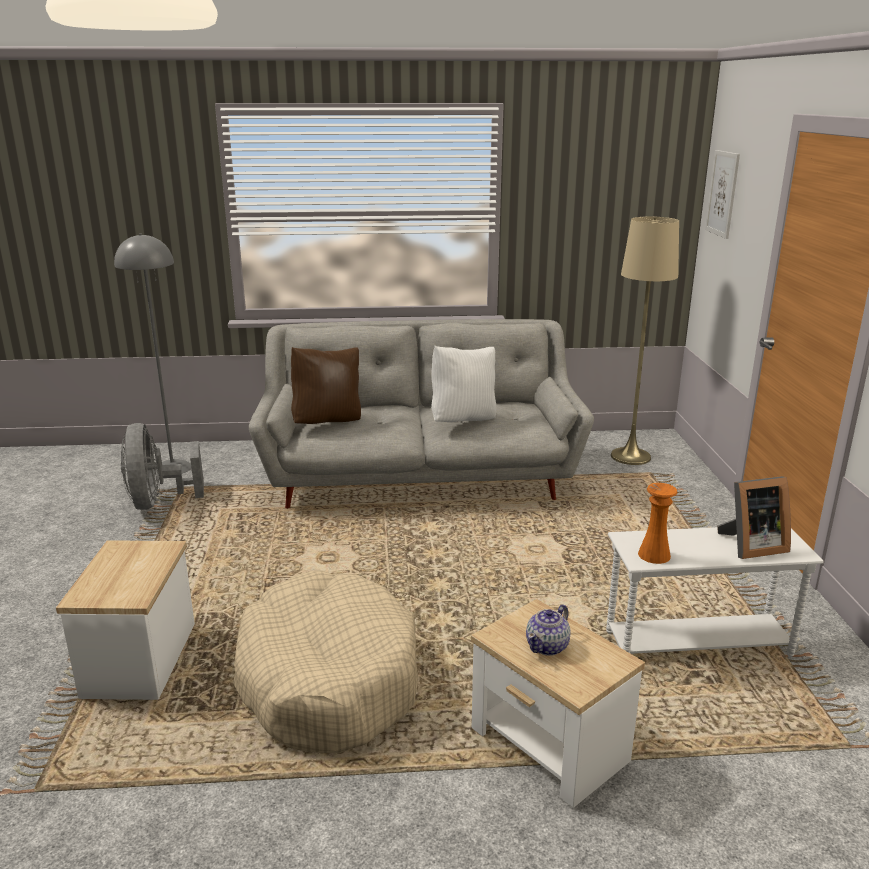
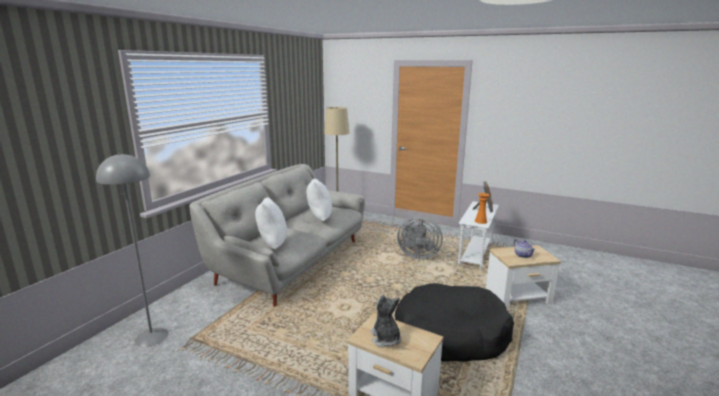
camera: 60 degrees left, 5 degrees down
grey fan [121,423,204,510] -> grey fan moved to [397,216,443,260]
beige dog bed [233,570,418,753] -> black dog bed [395,283,514,362]
brown pillow [291,347,361,424] -> white pillow [255,197,287,249]
picture [705,150,740,239] -> none
none -> plush toy [370,295,401,348]

